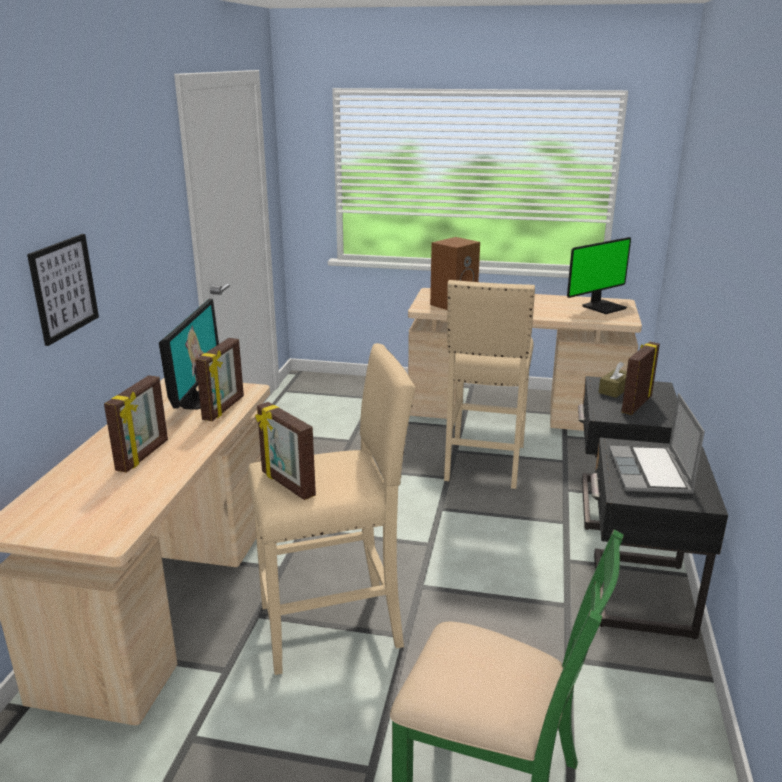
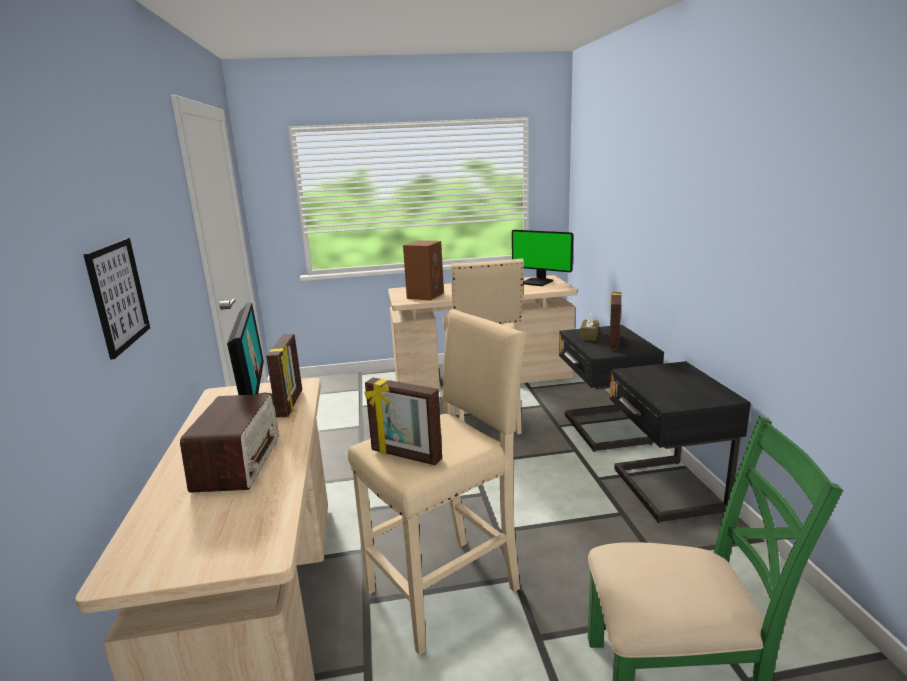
camera: 20 degrees left, 5 degrees down
picture frame [104,375,168,473] -> radio [180,394,279,493]
monitor [567,237,631,314] -> monitor turned 90 degrees clockwise [512,230,573,286]
laptop [609,393,705,494] -> none

